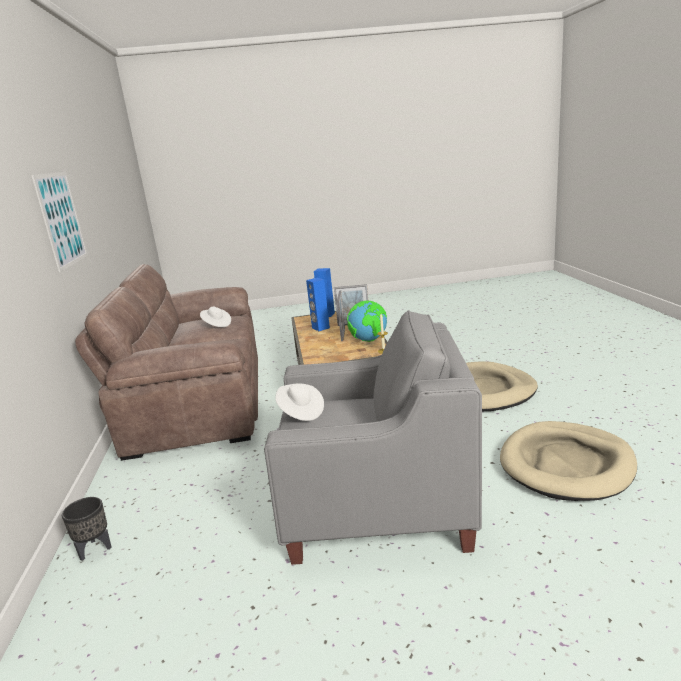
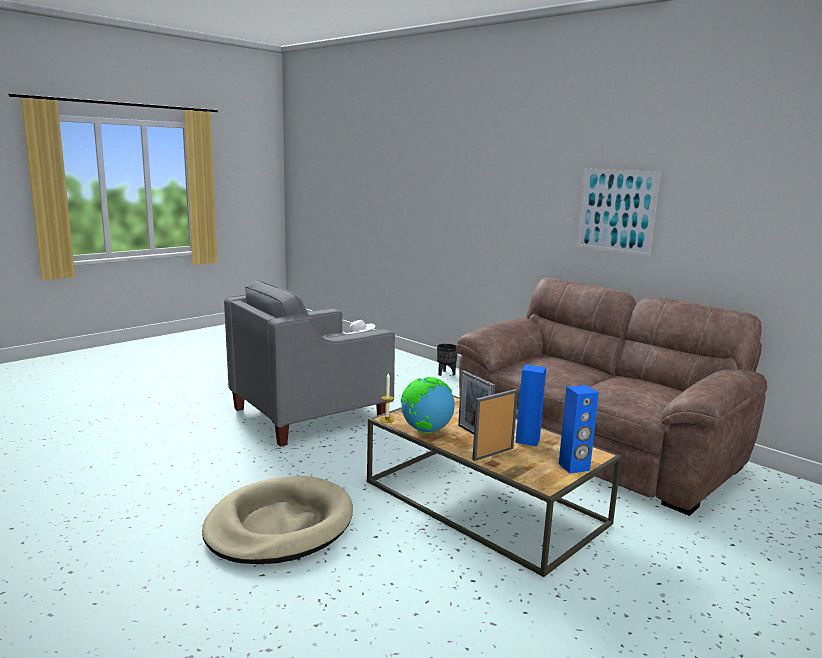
camera: 140 degrees right, 5 degrees down
white hat [200,307,231,327] -> none
beige dog bed [500,421,637,501] -> none

